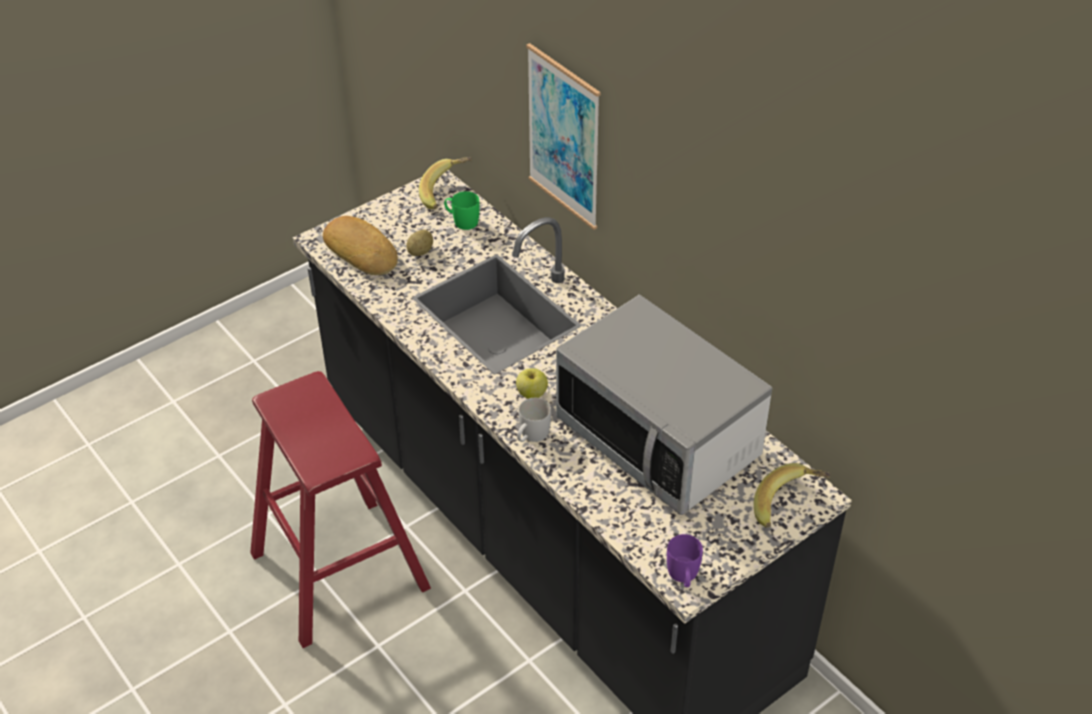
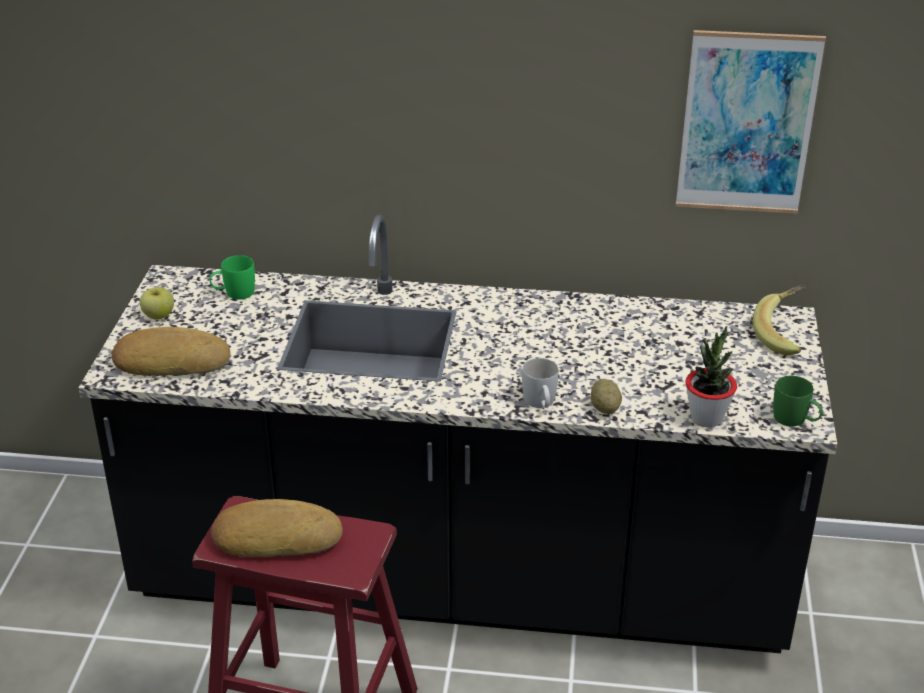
camera: 45 degrees left, 10 degrees down
potato [406,230,433,256] -> potato moved to [591,379,622,414]
banana [419,157,472,209] -> none
apple [516,368,548,399] -> apple moved to [140,287,174,319]
picture [526,43,601,230] -> picture moved to [676,30,826,214]
microwave [556,295,772,515] -> none
purple mug [667,534,703,587] -> green mug [773,376,823,426]
none -> bread [211,499,343,557]
none -> potted plant [685,326,737,427]

